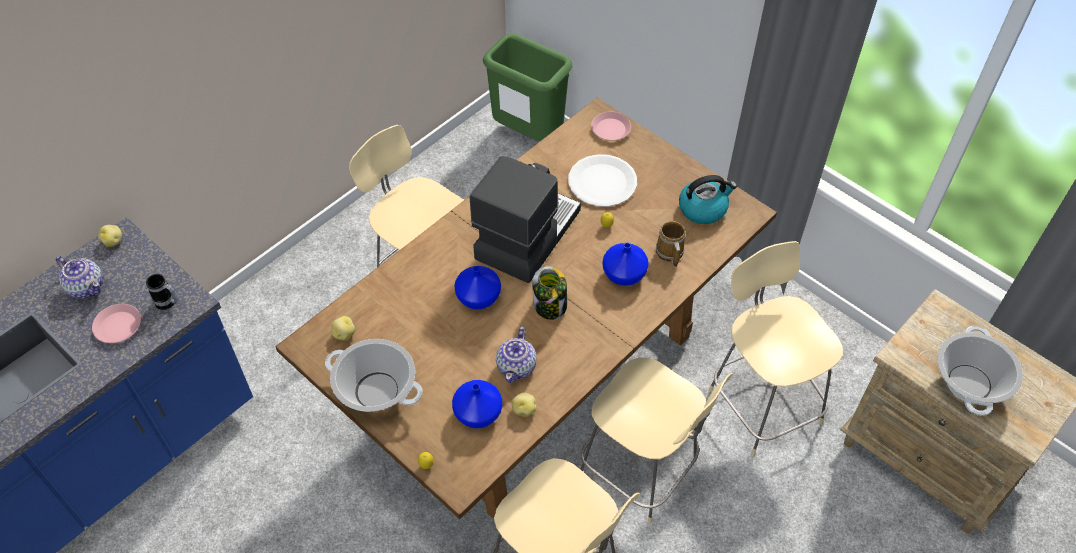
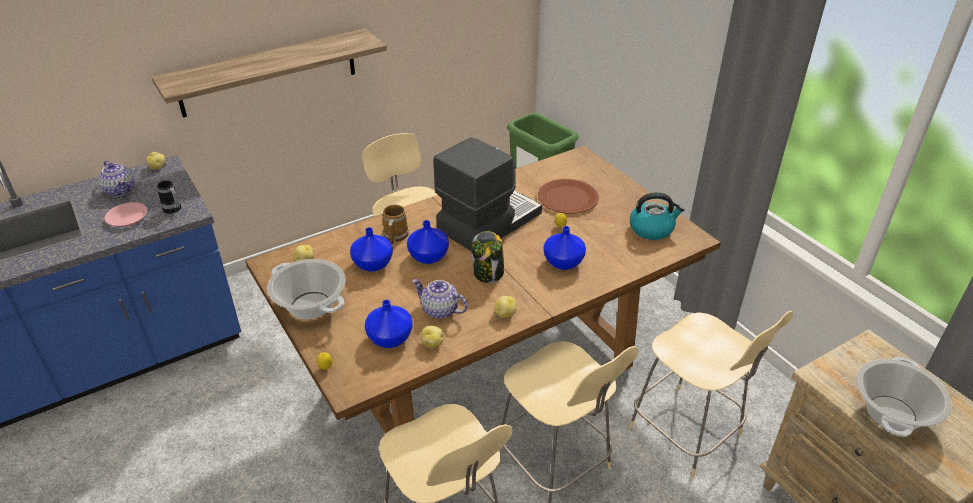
camera: 15 degrees right, 15 degrees down
teapot [496,327,537,383] -> teapot turned 90 degrees clockwise [412,279,468,319]
white plate [568,154,637,207] -> brown plate [538,179,599,214]
pink plate [591,112,631,140] -> none
mug [656,221,686,267] -> mug moved to [382,204,409,244]
beige chair [708,241,843,456] -> beige chair turned 150 degrees clockwise [629,311,793,478]
none -> shelf [151,29,387,117]
none -> blue vase [350,227,393,272]
none -> potato [494,296,516,318]

